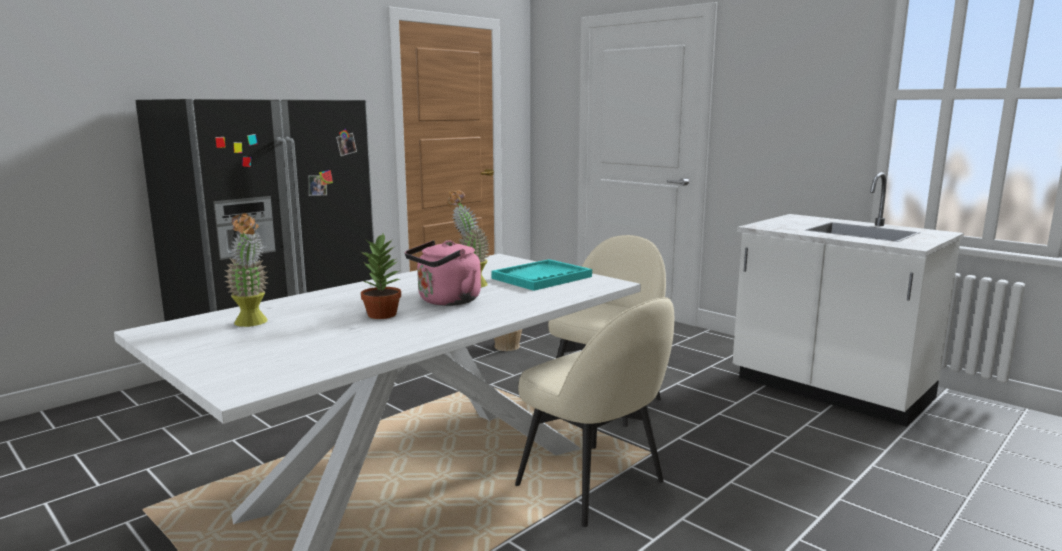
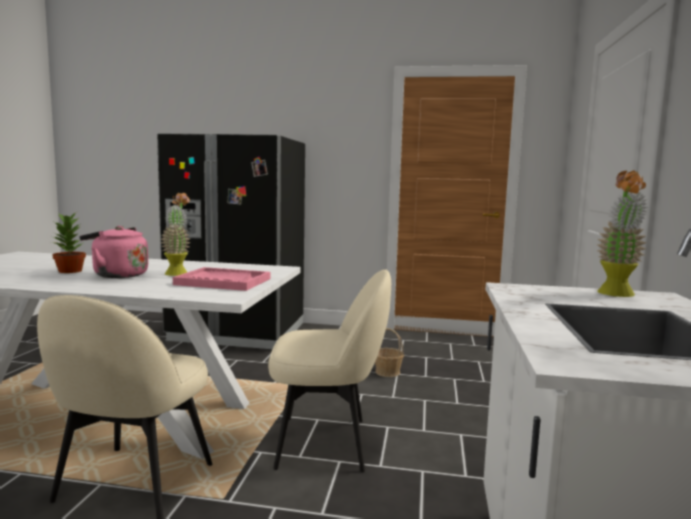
camera: 55 degrees right, 5 degrees down
potted plant [224,213,269,327] -> potted plant moved to [597,171,648,297]
turquoise tray [491,259,592,291] -> pink tray [173,267,271,291]

